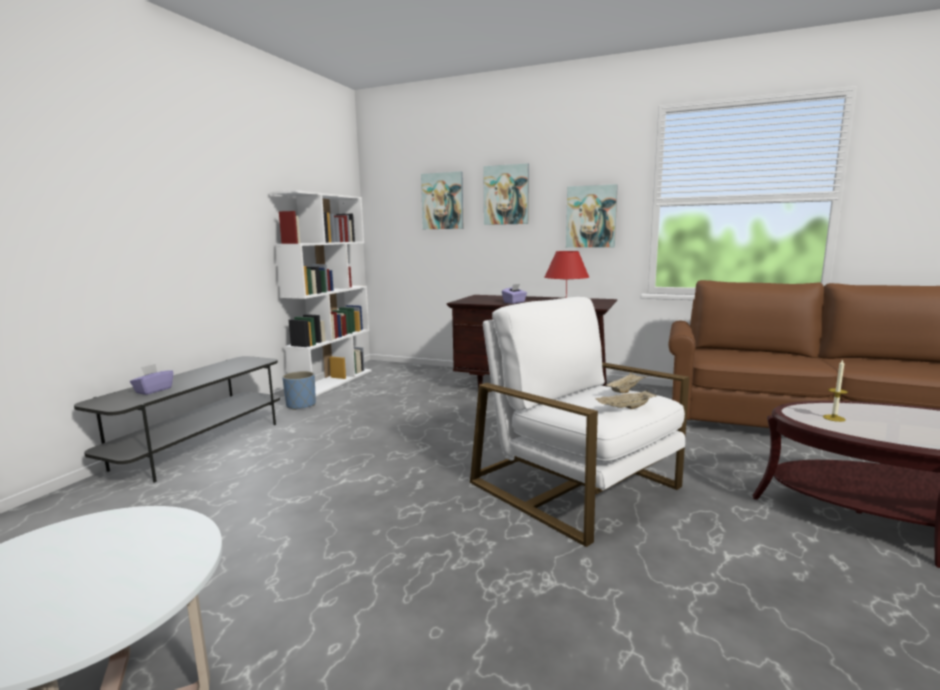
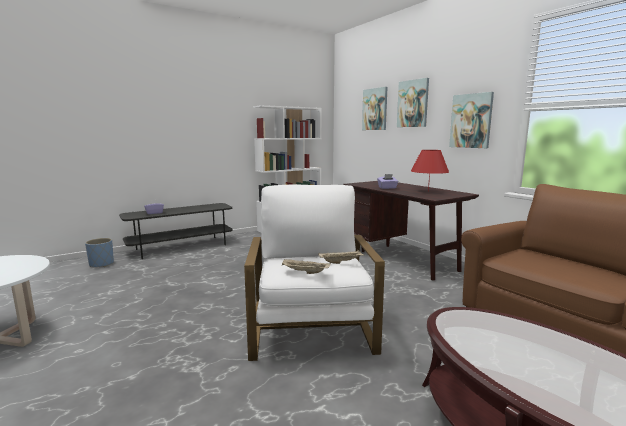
camera: 35 degrees right, 0 degrees up
blue planter [282,371,316,410] -> blue planter moved to [85,238,114,267]
candle [823,359,848,422] -> none

